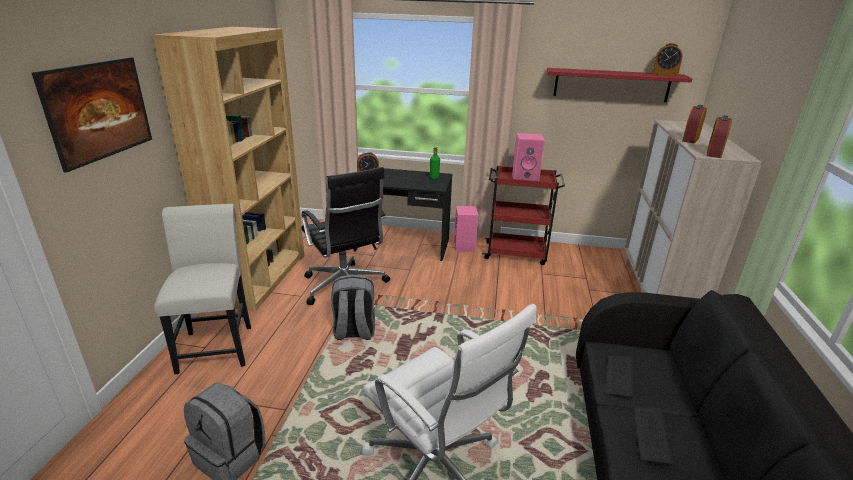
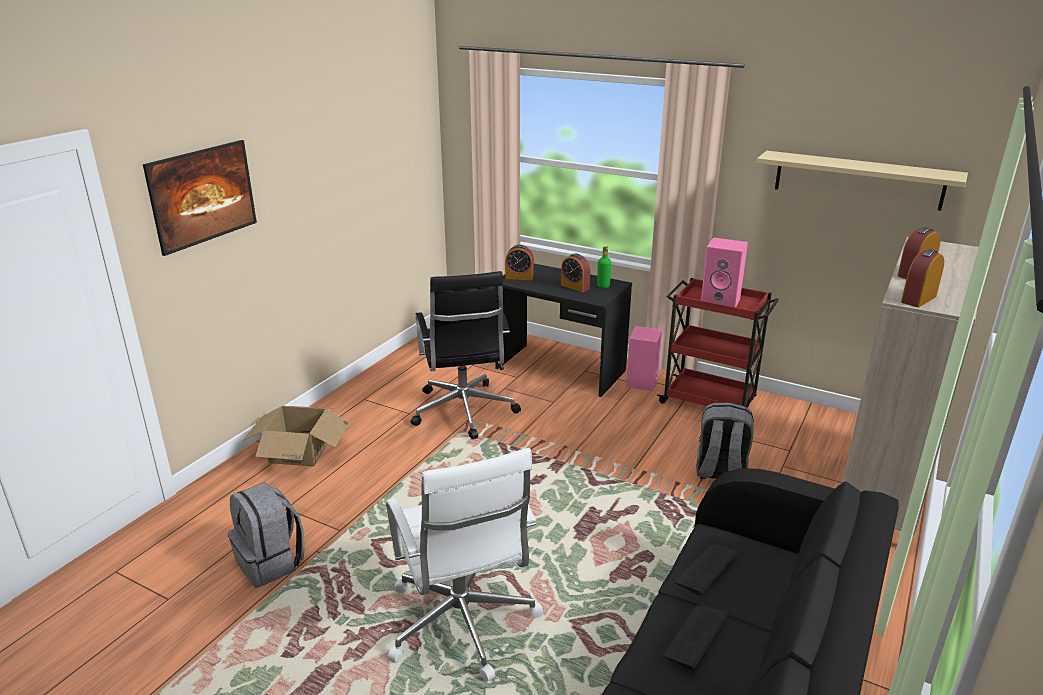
camera: 20 degrees right, 0 degrees up
brown bookcase [153,27,304,312] -> none
white chair [154,204,251,374] -> cardboard box [243,406,350,467]
grey backpack [331,274,375,340] -> grey backpack moved to [696,402,754,479]
red shelf [547,68,692,102] -> beige shelf [756,151,968,211]
alarm clock [652,43,683,76] -> alarm clock moved to [561,253,590,292]

